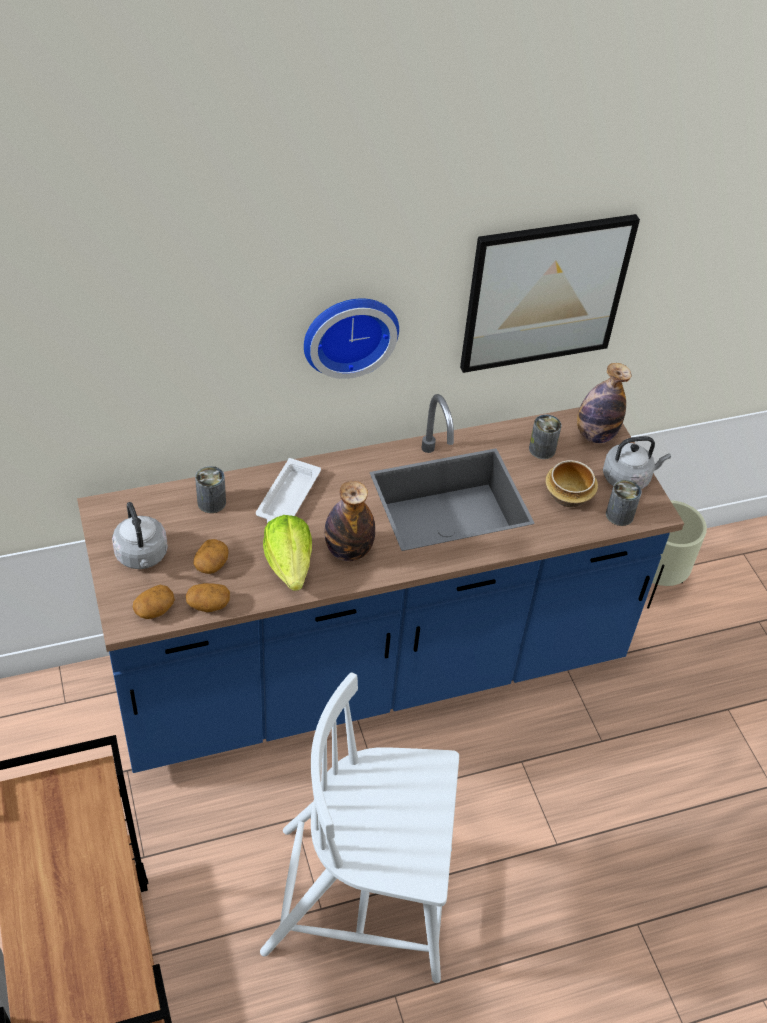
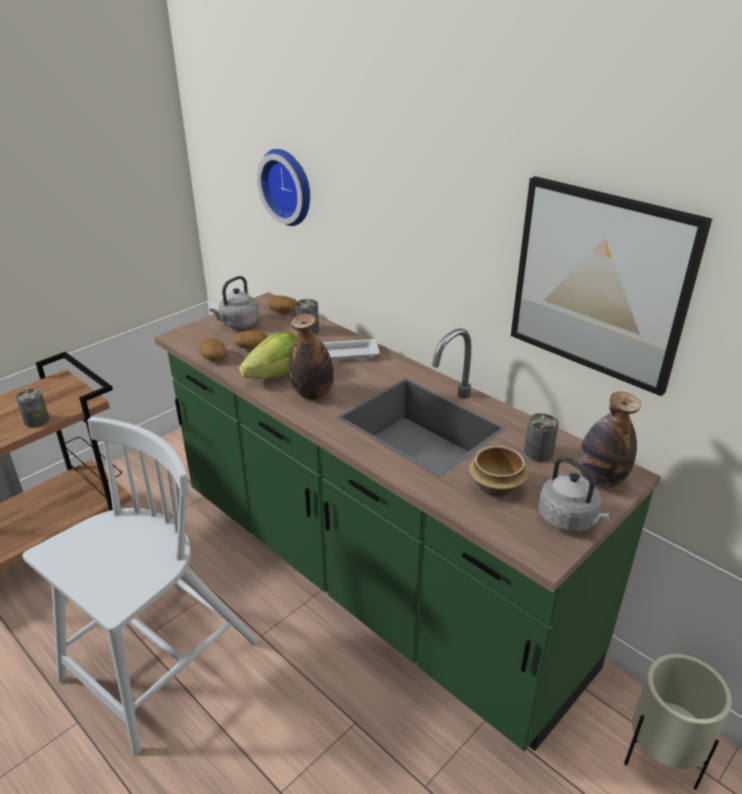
camera: 65 degrees right, 15 degrees down
blue counter [77,394,684,773] -> green counter [155,292,661,751]
potato [133,585,175,619] -> potato moved to [267,295,297,313]
white chair [260,672,459,983] -> white chair turned 60 degrees clockwise [22,417,258,754]
wall clock [304,298,399,379] -> wall clock moved to [257,149,310,226]
can [606,480,642,526] -> can moved to [16,388,50,428]

